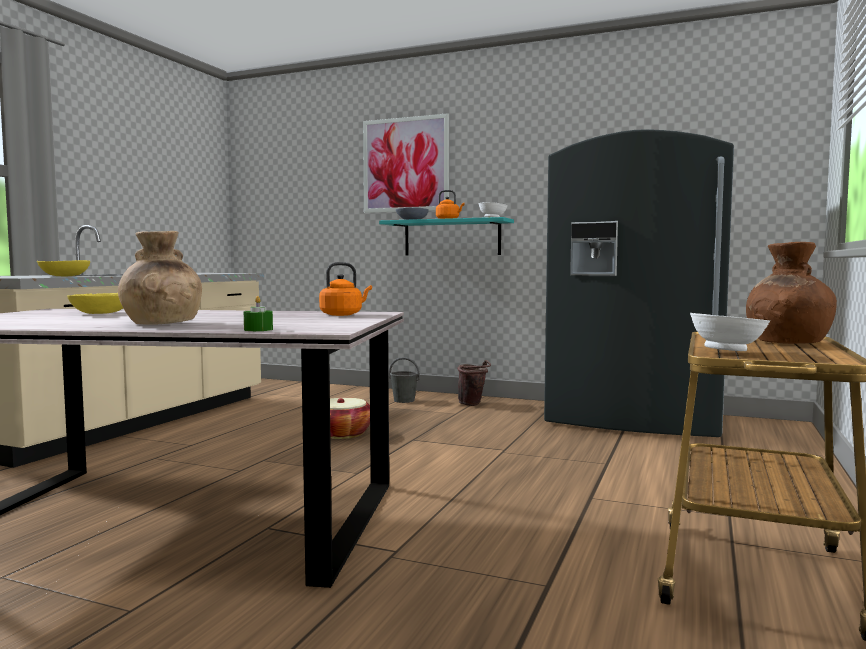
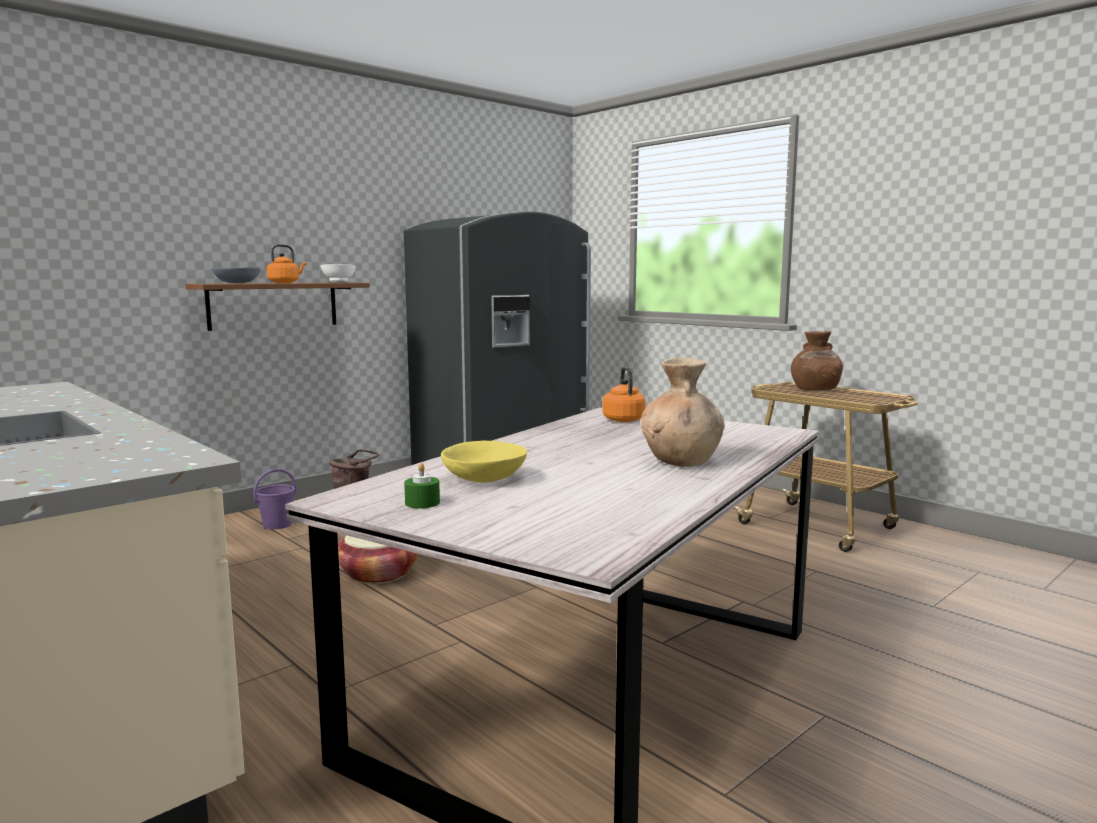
camera: 65 degrees left, 5 degrees up
yellow bowl [37,260,90,276] -> none
green candle [244,296,273,331] -> green candle moved to [404,463,440,508]
picture [363,113,449,213] -> none
turquoise shelf [379,217,514,255] -> brown shelf [185,282,370,331]
grey bucket [389,357,420,403] -> purple bucket [254,469,296,529]
white bowl [690,313,770,351] -> none

